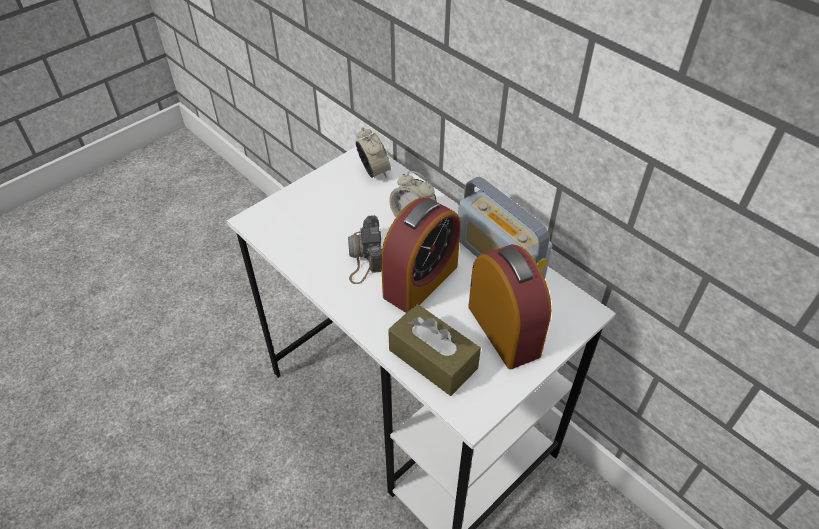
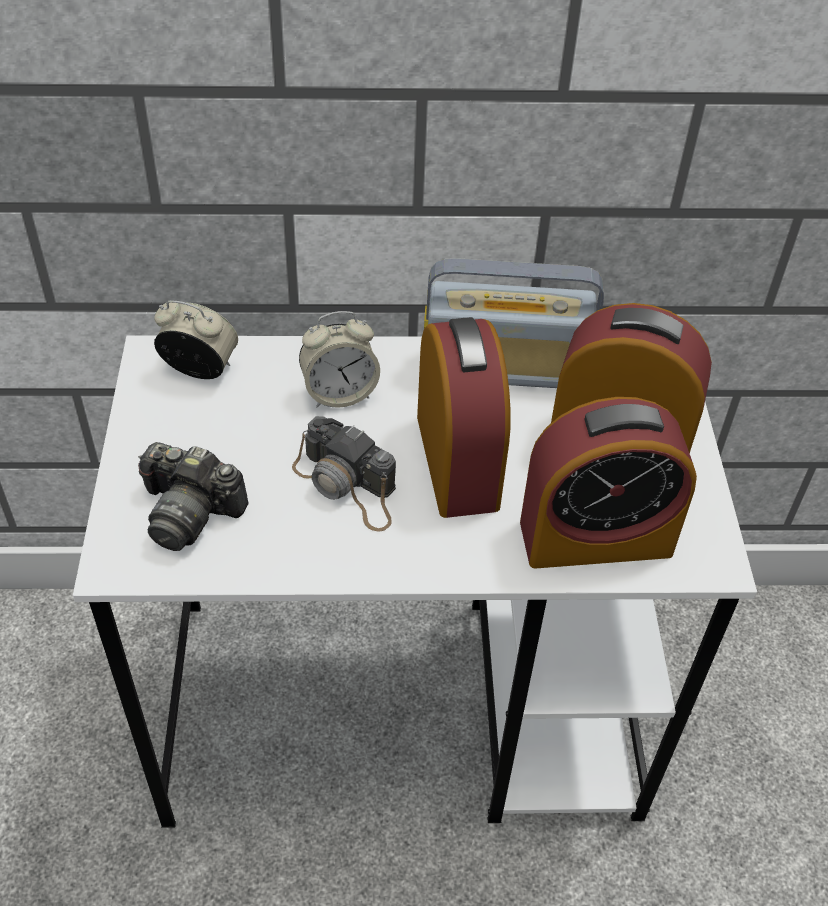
camera: 50 degrees left, 0 degrees up
brown tissue box [388,304,481,396] -> alarm clock [520,397,697,569]
none -> camera [138,442,249,551]

